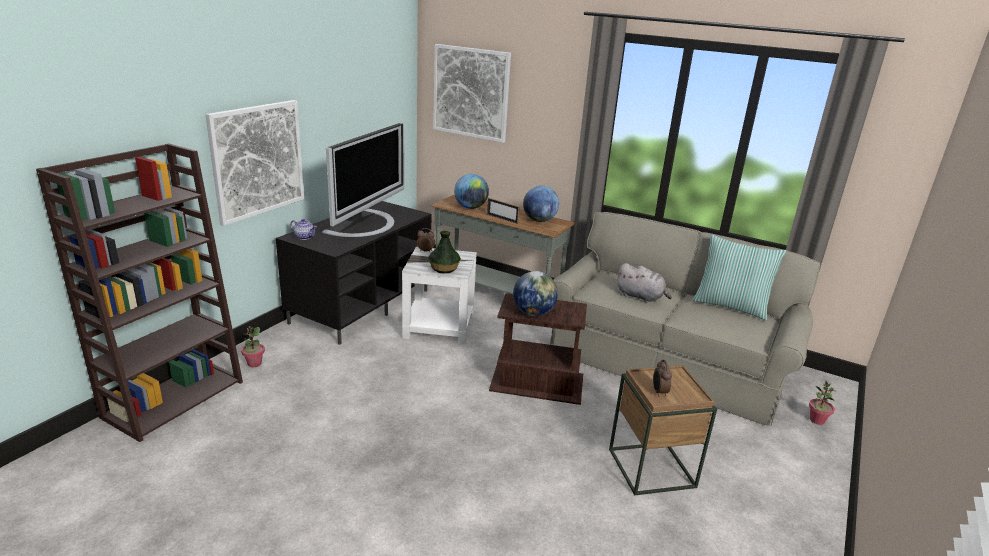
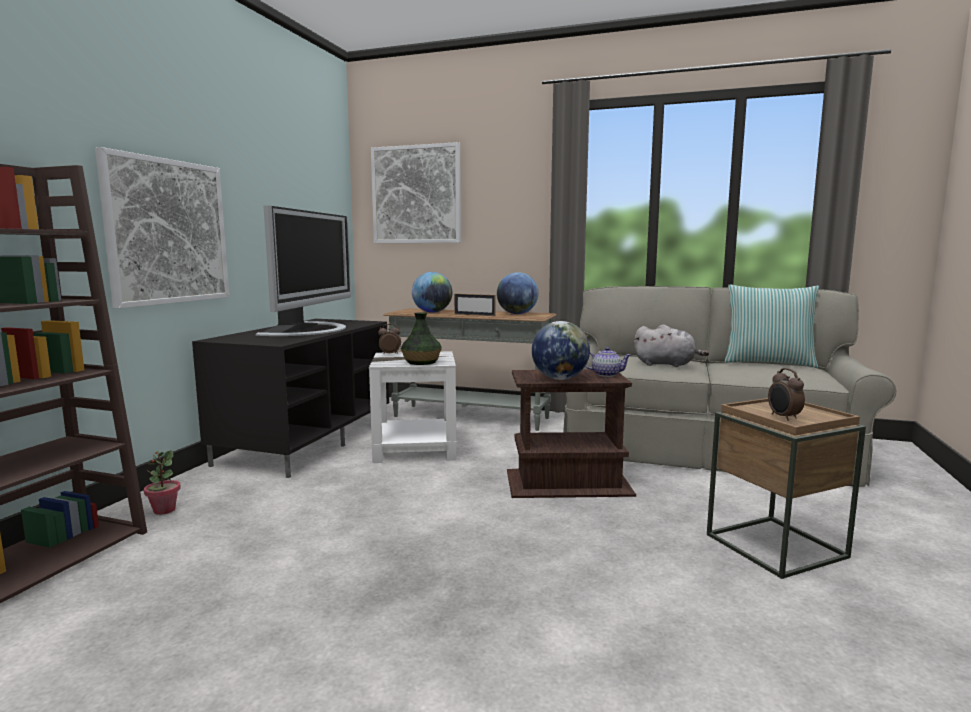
camera: 10 degrees left, 15 degrees down
teapot [290,219,317,240] -> teapot moved to [585,347,632,377]
potted plant [809,381,835,425] -> none

